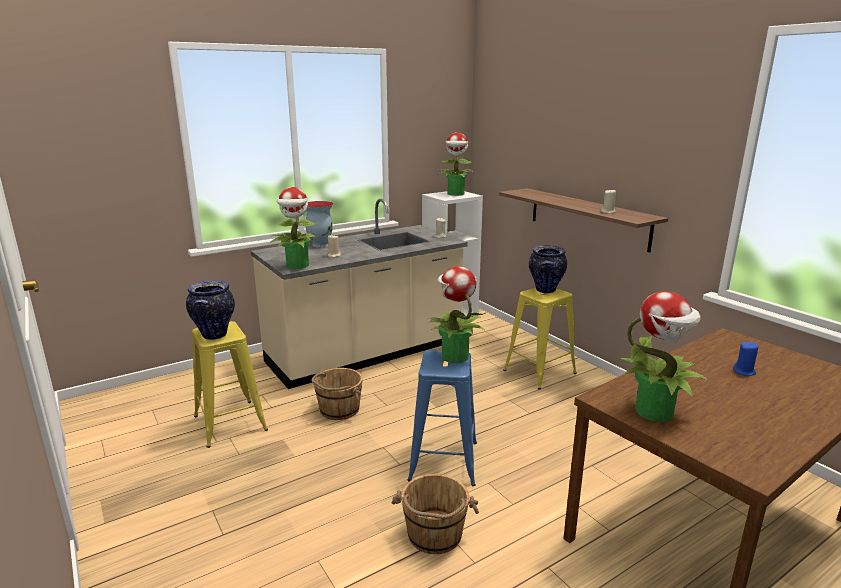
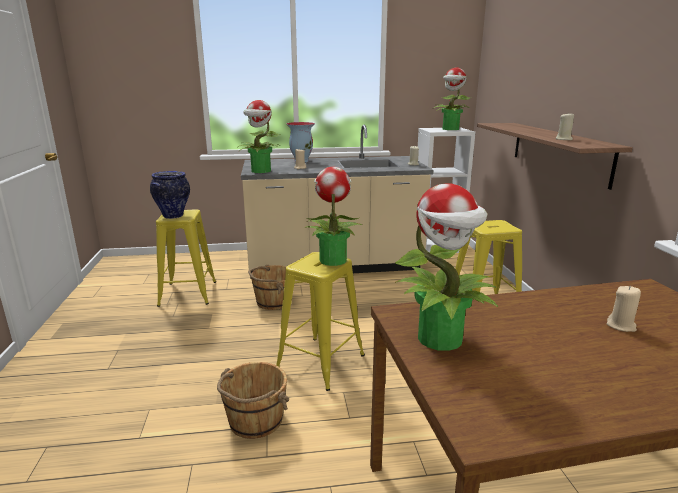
camera: 25 degrees right, 0 degrees up
blue stool [408,350,477,486] -> yellow stool [276,252,365,391]
vase [529,245,567,293] -> none
blue candle [733,342,758,376] -> beige candle [607,286,641,332]

